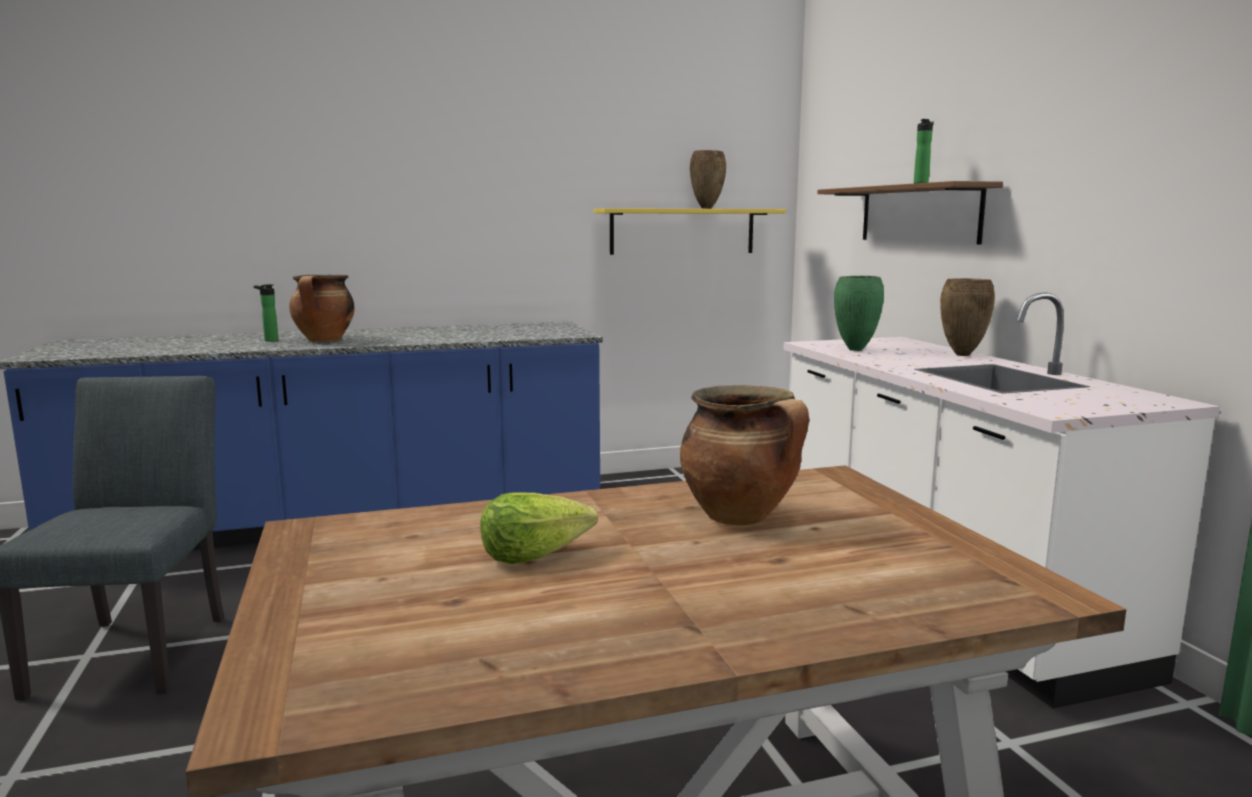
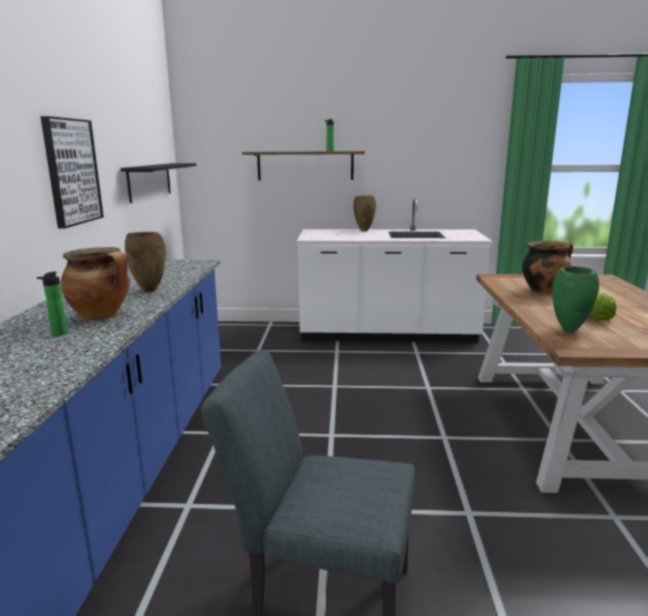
camera: 70 degrees left, 5 degrees up
yellow shelf [593,208,786,255] -> black shelf [120,163,196,203]
brown vase [690,150,726,209] -> brown vase moved to [125,232,166,292]
green vase [834,276,884,351] -> green vase moved to [552,266,599,332]
none -> picture [40,116,104,228]

